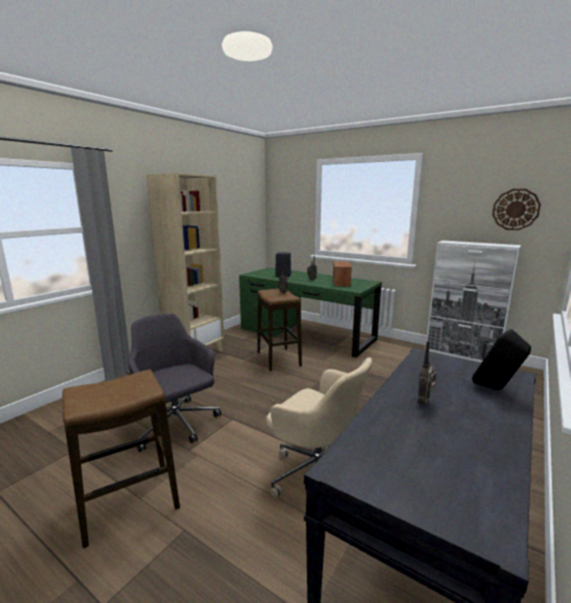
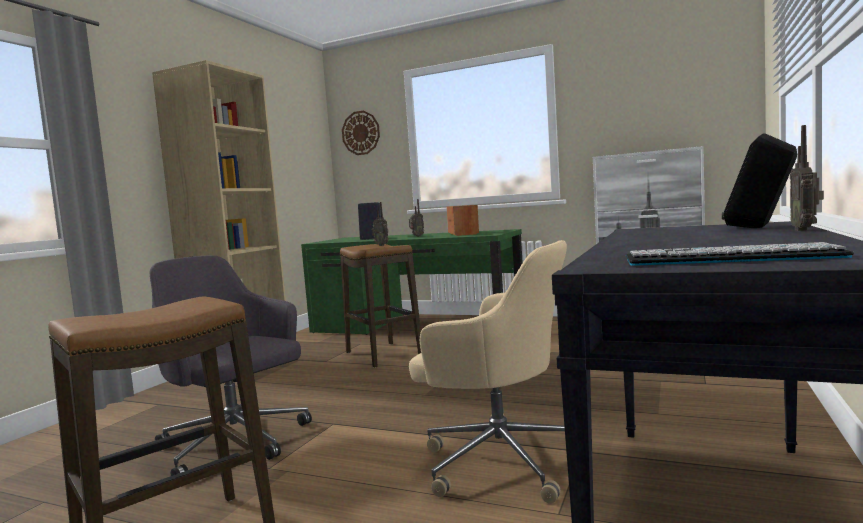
camera: 10 degrees left, 10 degrees down
radio [418,341,437,404] -> radio moved to [790,125,824,231]
wall clock [492,189,541,230] -> wall clock moved to [342,110,380,155]
none -> keyboard [626,242,854,266]

